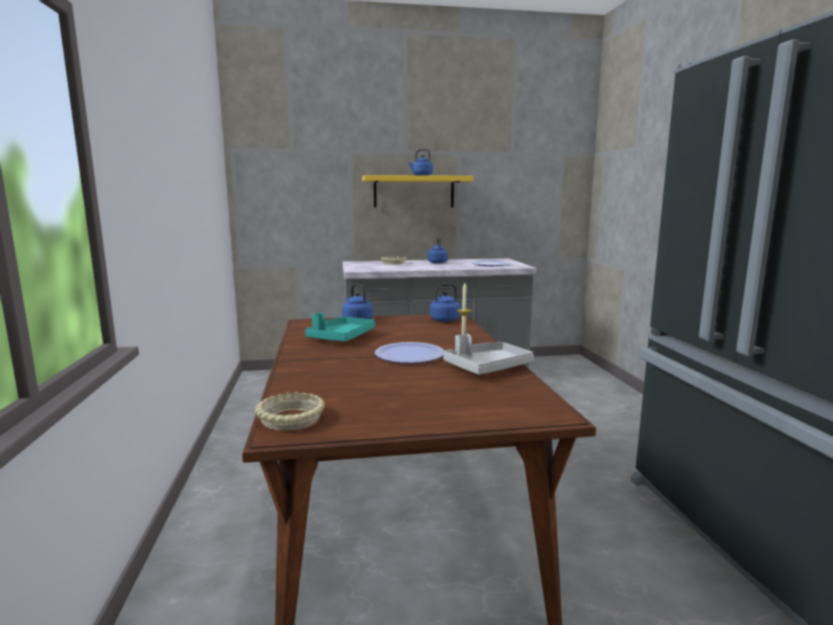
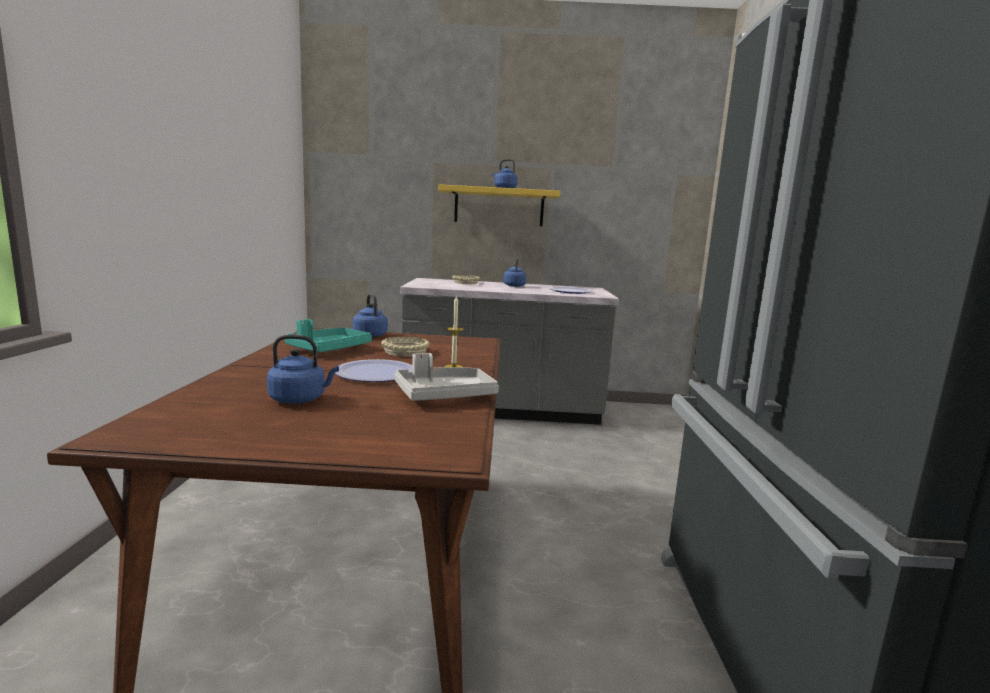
camera: 10 degrees right, 0 degrees up
beige bowl [255,392,325,431] -> beige bowl moved to [381,337,430,357]
blue kettle [430,284,469,322] -> blue kettle moved to [267,335,339,404]

